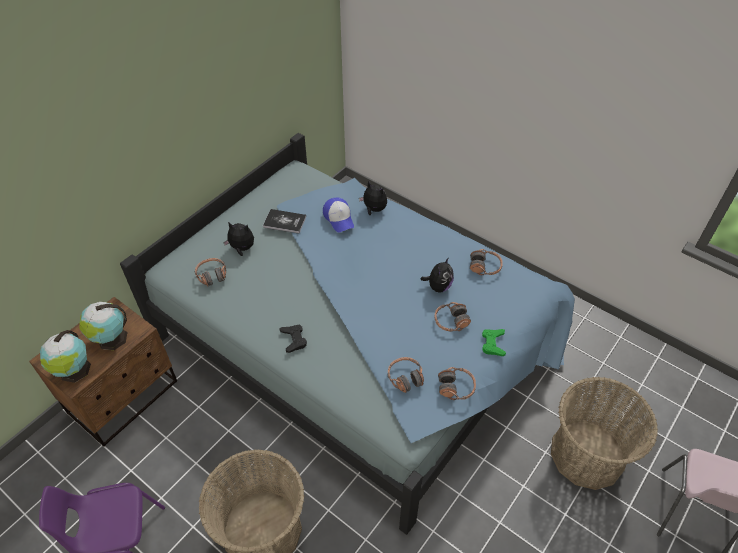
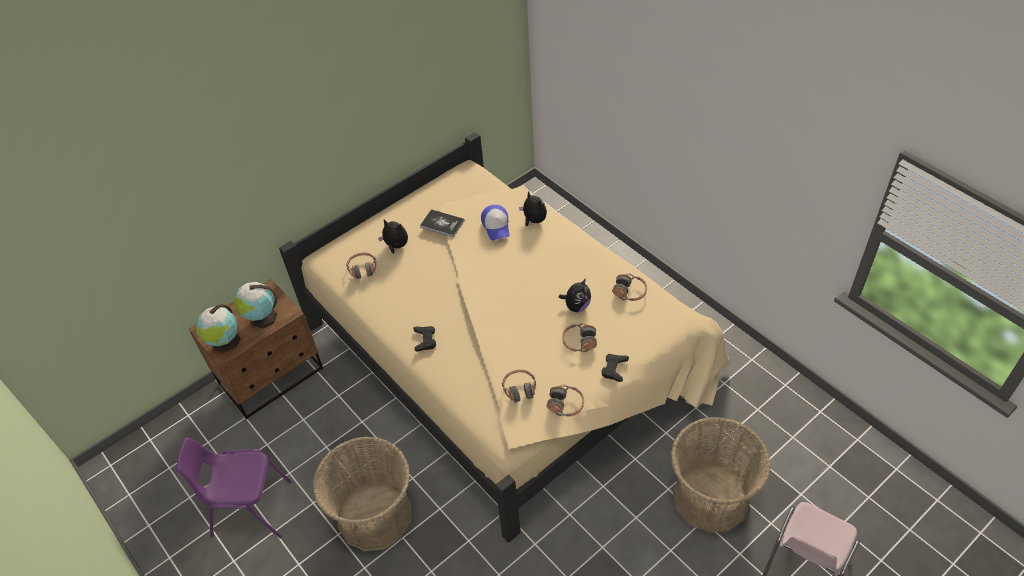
camera: 15 degrees right, 0 degrees up
blue bed [120,133,575,535] -> beige bed [279,132,731,543]
green game controller [482,329,506,356] -> black game controller [601,354,629,382]

